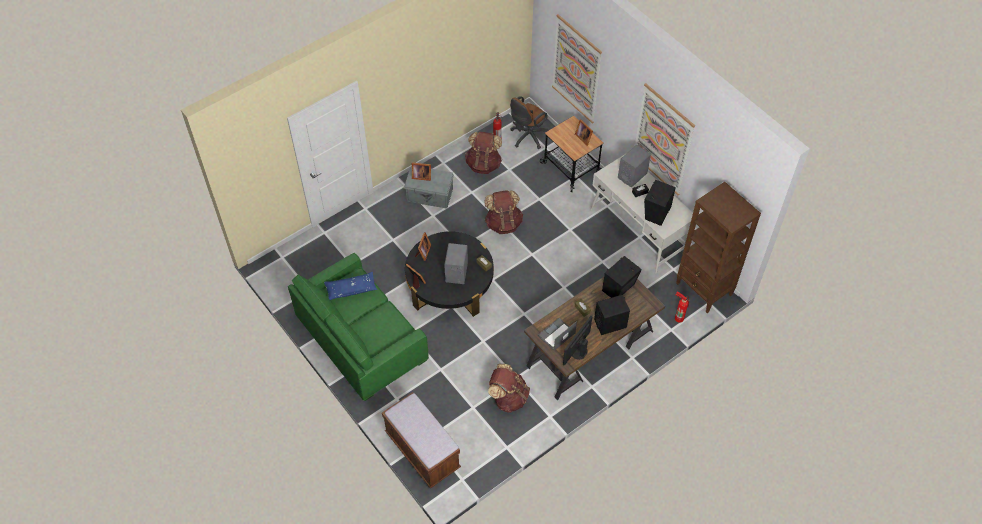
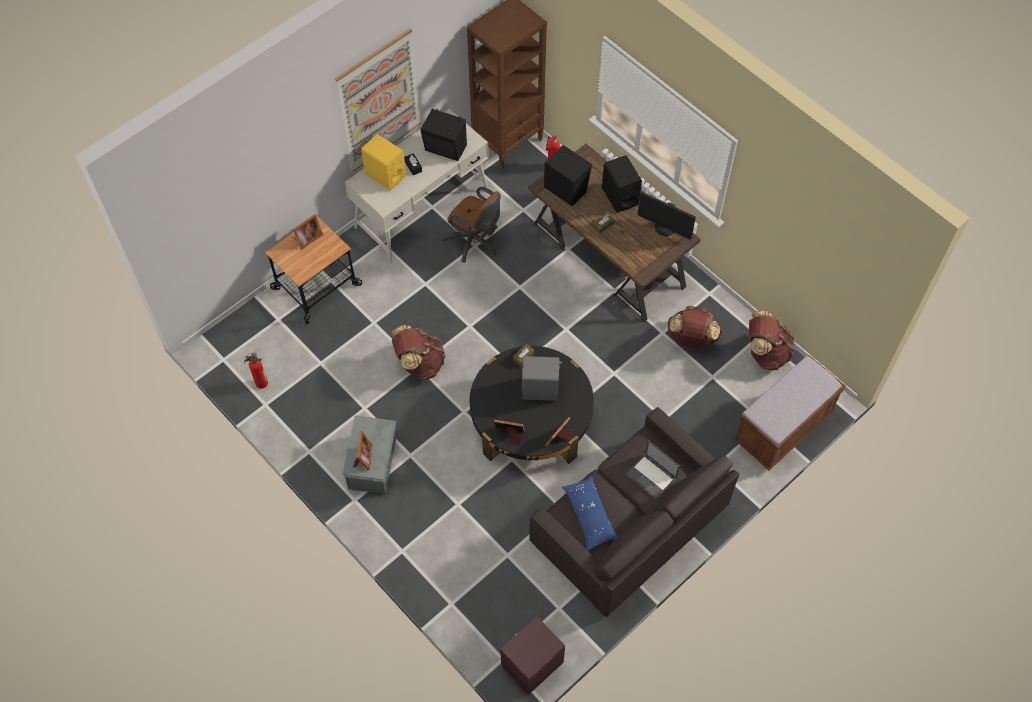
camera: 95 degrees left, 5 degrees up
green sofa [288,253,429,401] -> grey sofa [529,407,739,617]
brown backpack [465,132,502,174] -> brown backpack moved to [749,311,795,370]
brown office chair [510,96,548,149] -> brown office chair moved to [442,187,501,263]
laptop [538,318,577,351] -> laptop moved to [625,441,680,500]
picture [552,14,602,124] -> none
grey speaker [618,145,651,187] -> yellow speaker [361,134,406,191]
none -> brown nightstand [501,616,565,695]

